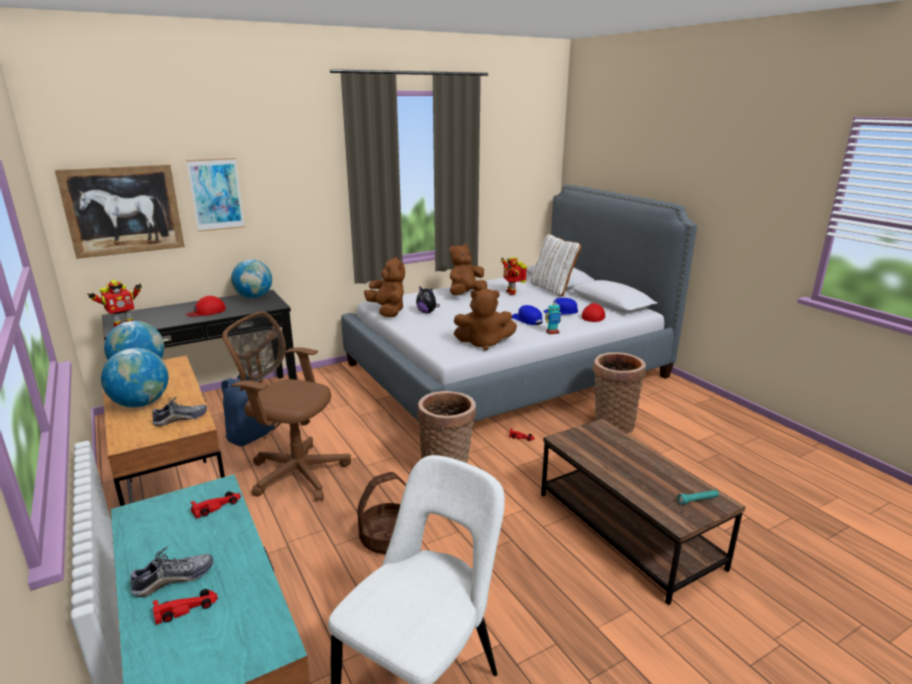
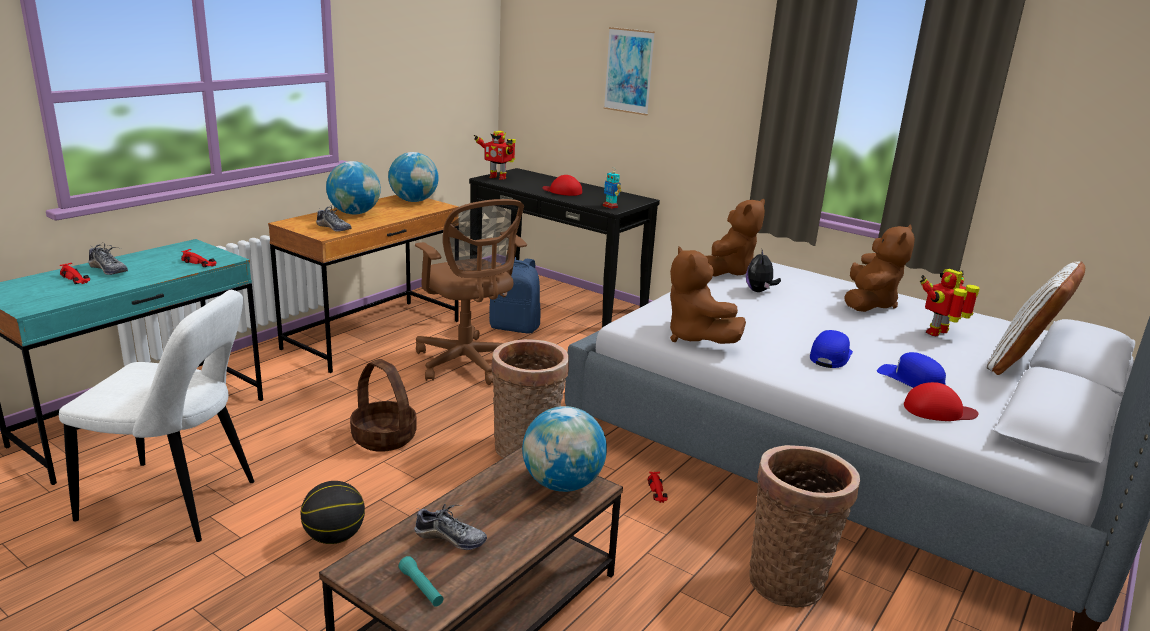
camera: 65 degrees right, 0 degrees up
picture [55,164,185,259] -> none
brown office chair [222,312,351,502] -> brown office chair turned 150 degrees clockwise [415,199,527,385]
globe [231,259,272,299] -> globe moved to [522,406,607,492]
brown plush toy [450,244,487,295] -> brown plush toy turned 90 degrees clockwise [844,224,915,312]
toy robot [545,304,561,335] -> toy robot moved to [603,168,622,209]
none -> basketball [300,481,365,544]
none -> shoe [415,504,487,550]

